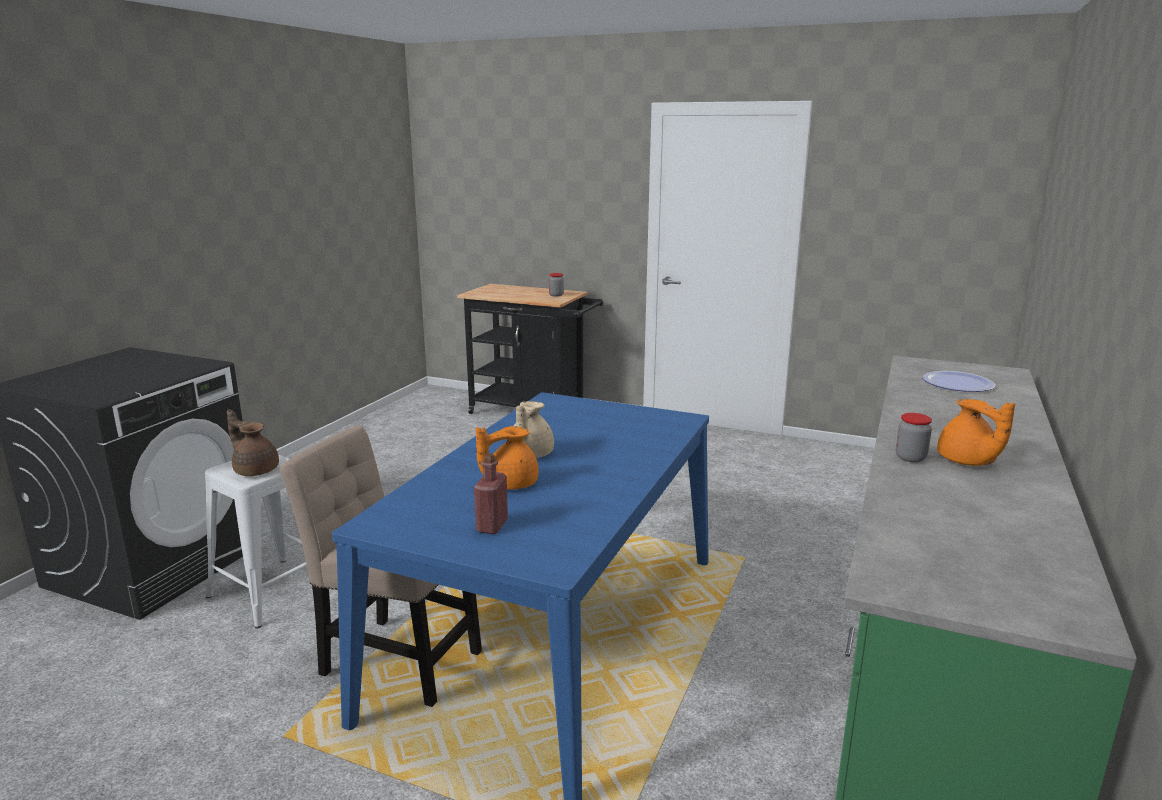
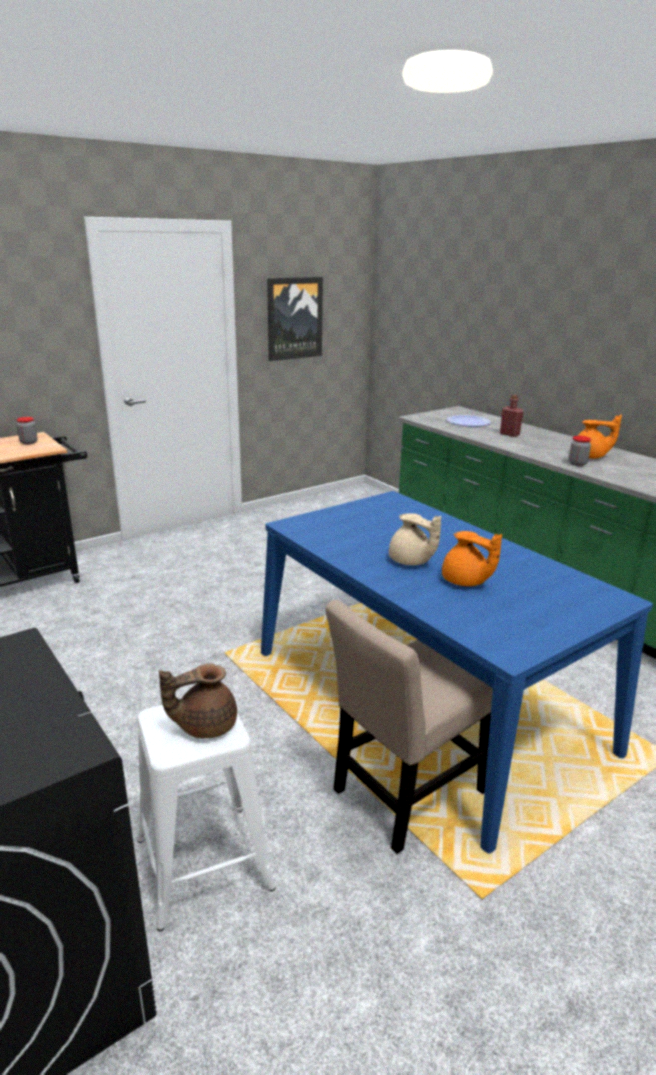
camera: 60 degrees left, 5 degrees up
red bottle [474,453,508,534] -> red bottle moved to [500,395,524,437]
orange teapot [476,426,539,489] -> orange teapot turned 45 degrees counterclockwise [442,531,502,586]
none -> picture [267,277,323,361]

